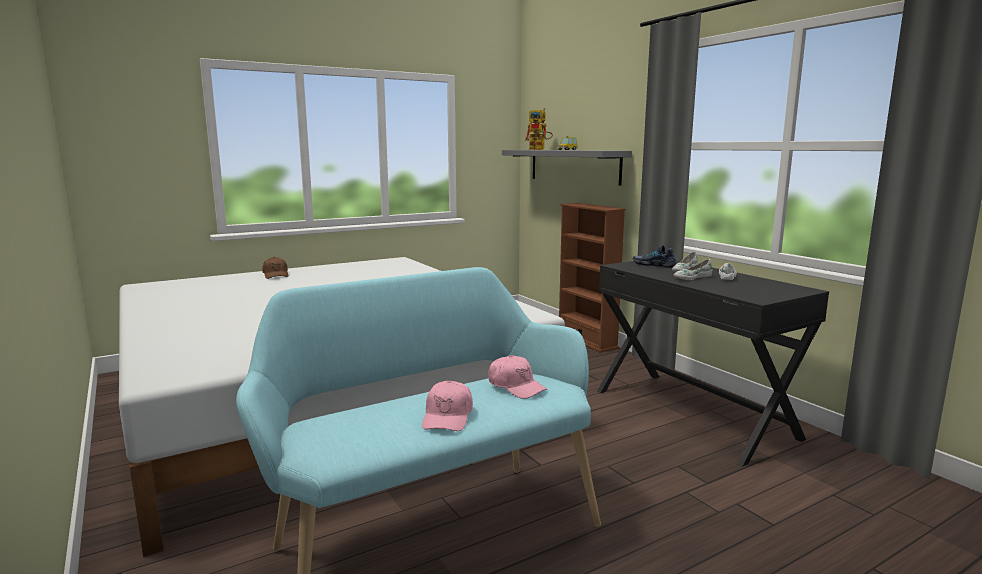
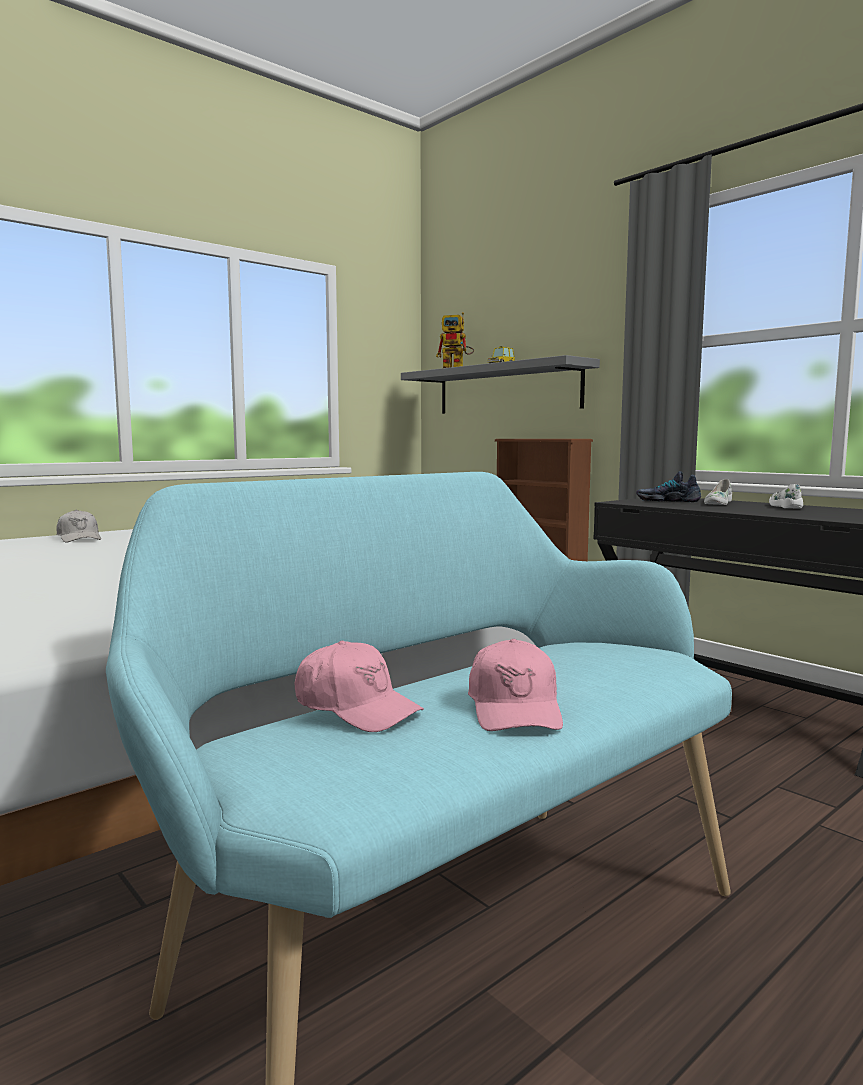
camera: 10 degrees left, 5 degrees down
brown cap [262,257,288,279] -> white cap [56,510,101,543]
pink cap [488,355,547,399] -> pink cap moved to [295,641,424,732]
white shoe [674,259,712,280] -> none

